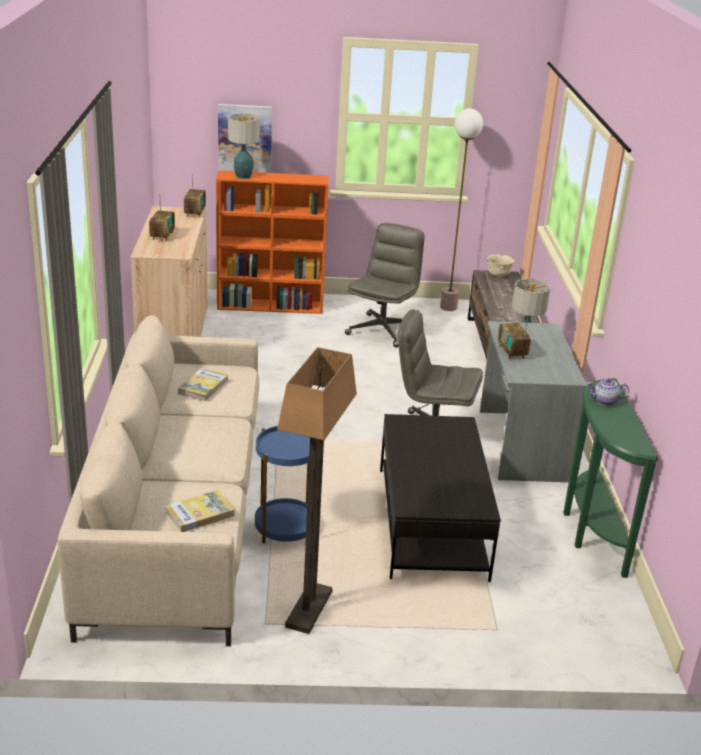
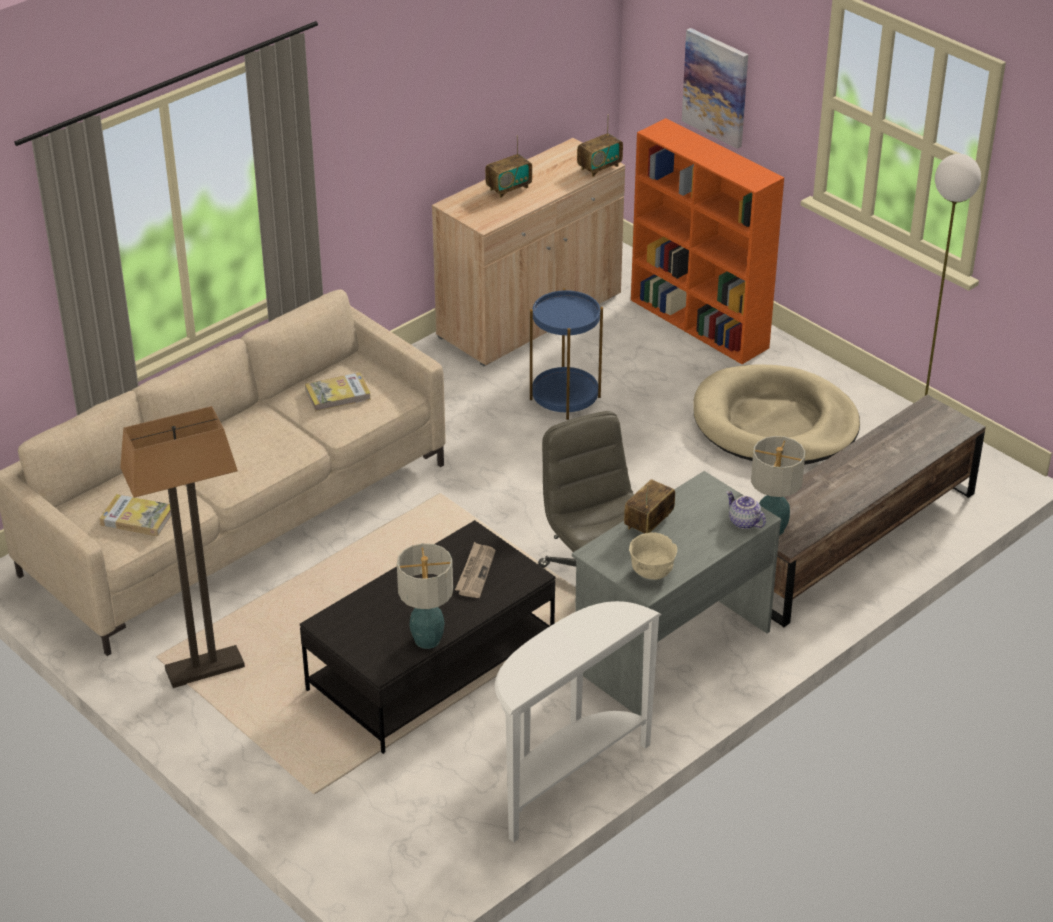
camera: 50 degrees right, 10 degrees up
table lamp [228,113,260,179] -> table lamp moved to [397,543,453,649]
blue side table [255,426,310,543] -> blue side table moved to [530,288,603,420]
grey office chair [345,223,425,348] -> beige dog bed [693,364,860,465]
beige bowl [487,254,515,277] -> beige bowl moved to [629,532,677,580]
green console table [563,378,658,578] -> white console table [495,601,662,843]
teapot [587,378,629,406] -> teapot moved to [726,491,766,529]
none -> newspaper [455,542,496,598]

